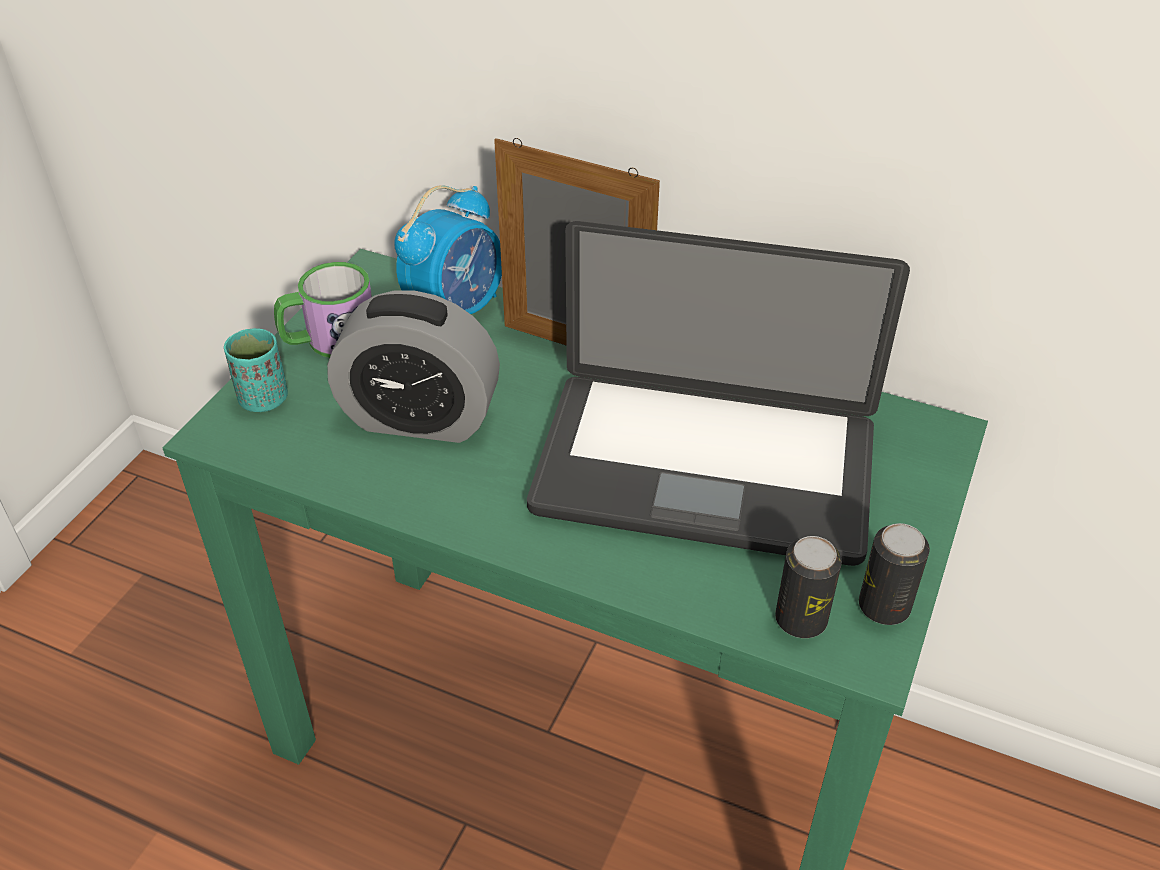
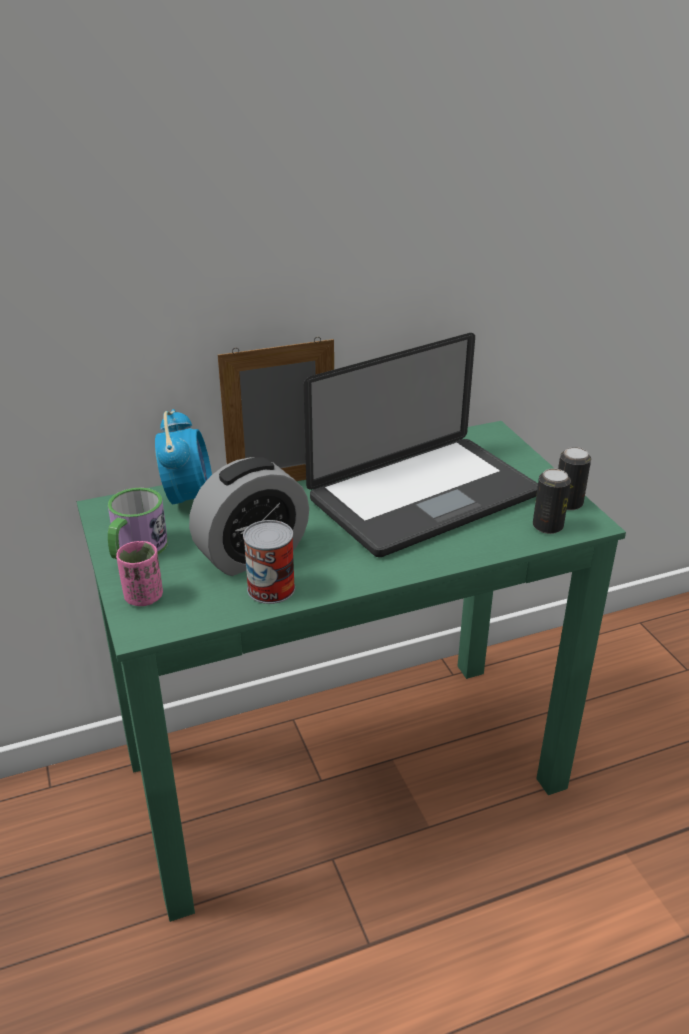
camera: 45 degrees left, 10 degrees down
turquoise cup [224,328,288,412] -> pink cup [116,541,163,606]
none -> can [243,520,295,604]

